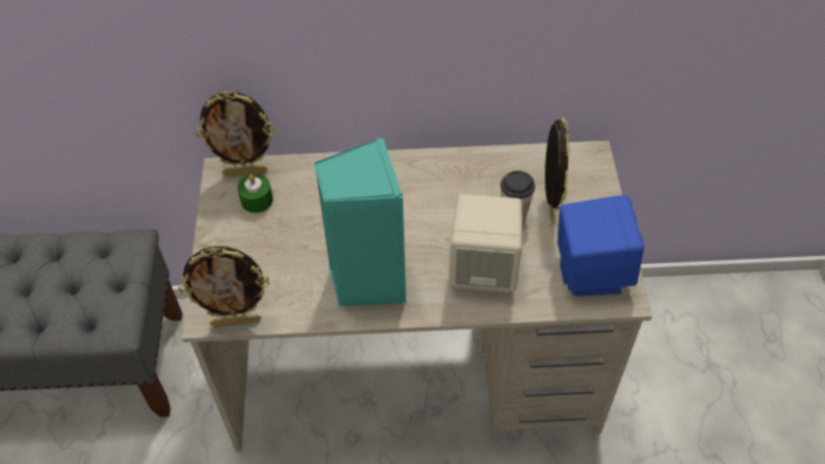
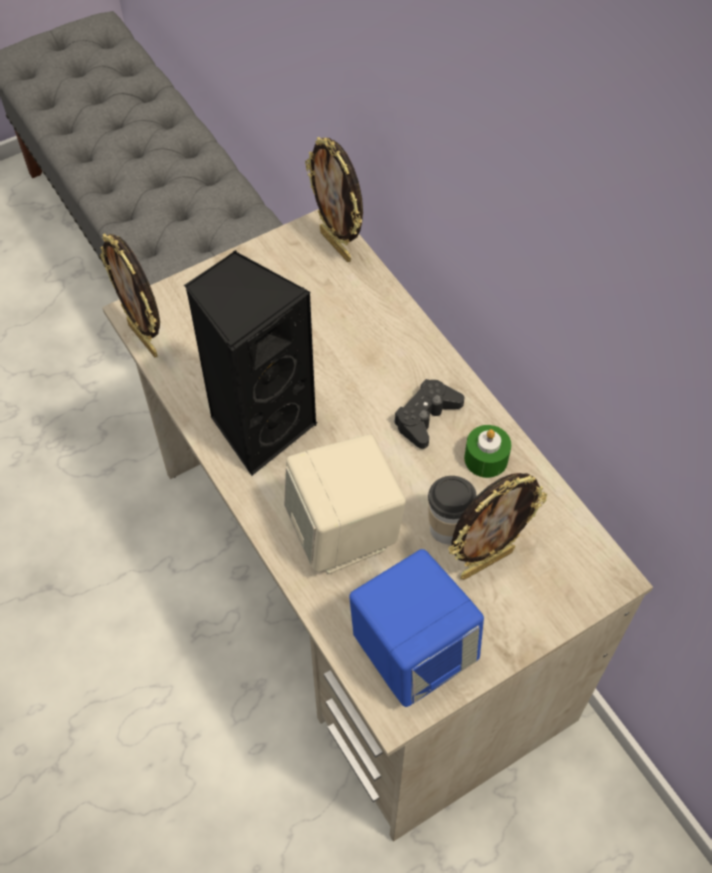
camera: 60 degrees right, 5 degrees up
green candle [237,174,273,213] -> green candle moved to [464,425,511,478]
turquoise speaker [314,137,406,307] -> black speaker [184,250,318,476]
none -> black game controller [394,379,464,449]

